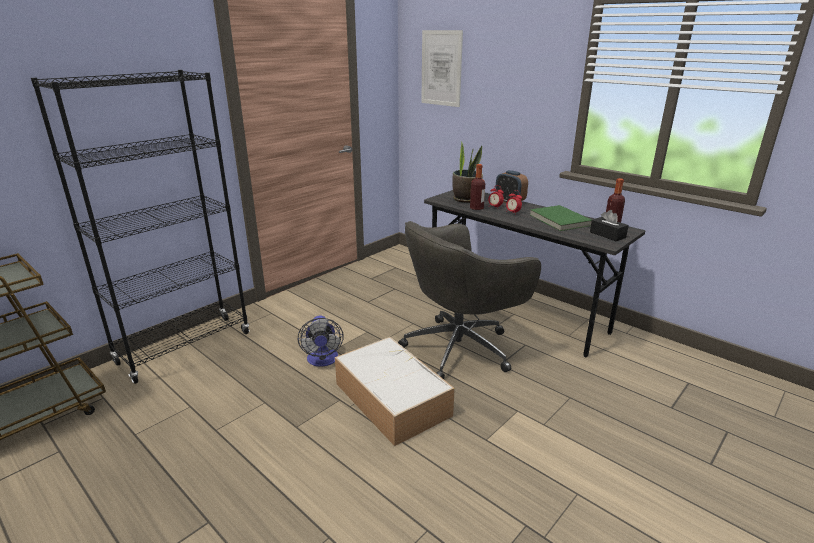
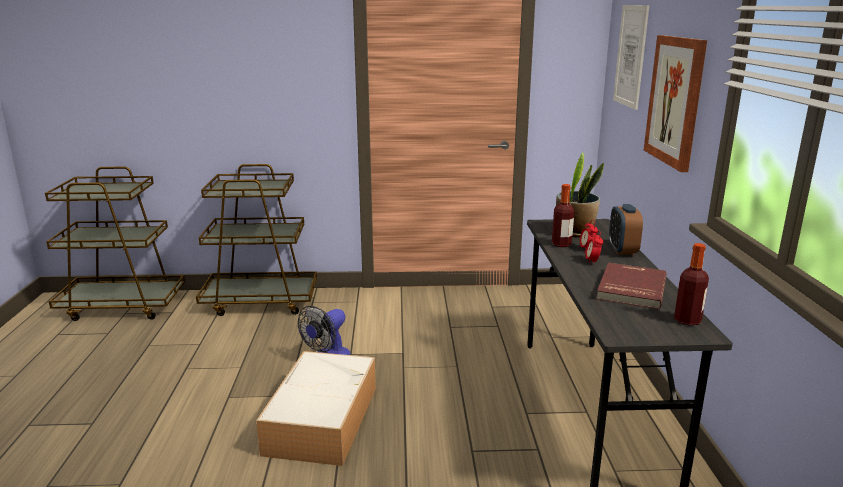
camera: 45 degrees right, 5 degrees down
black bookcase [31,70,250,384] -> brown cart [196,164,317,316]
grey office chair [398,221,541,379] -> none
green book [530,205,592,231] -> red book [596,263,667,309]
black tissue box [590,210,629,241] -> none
none -> picture [644,35,707,172]

